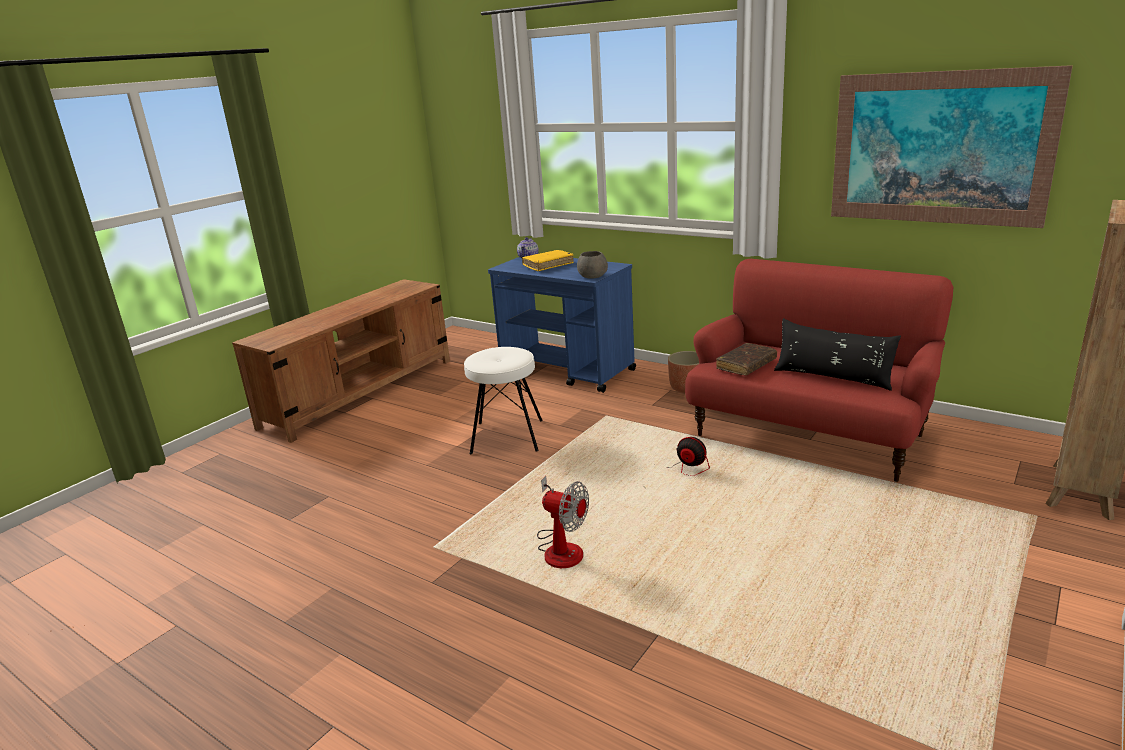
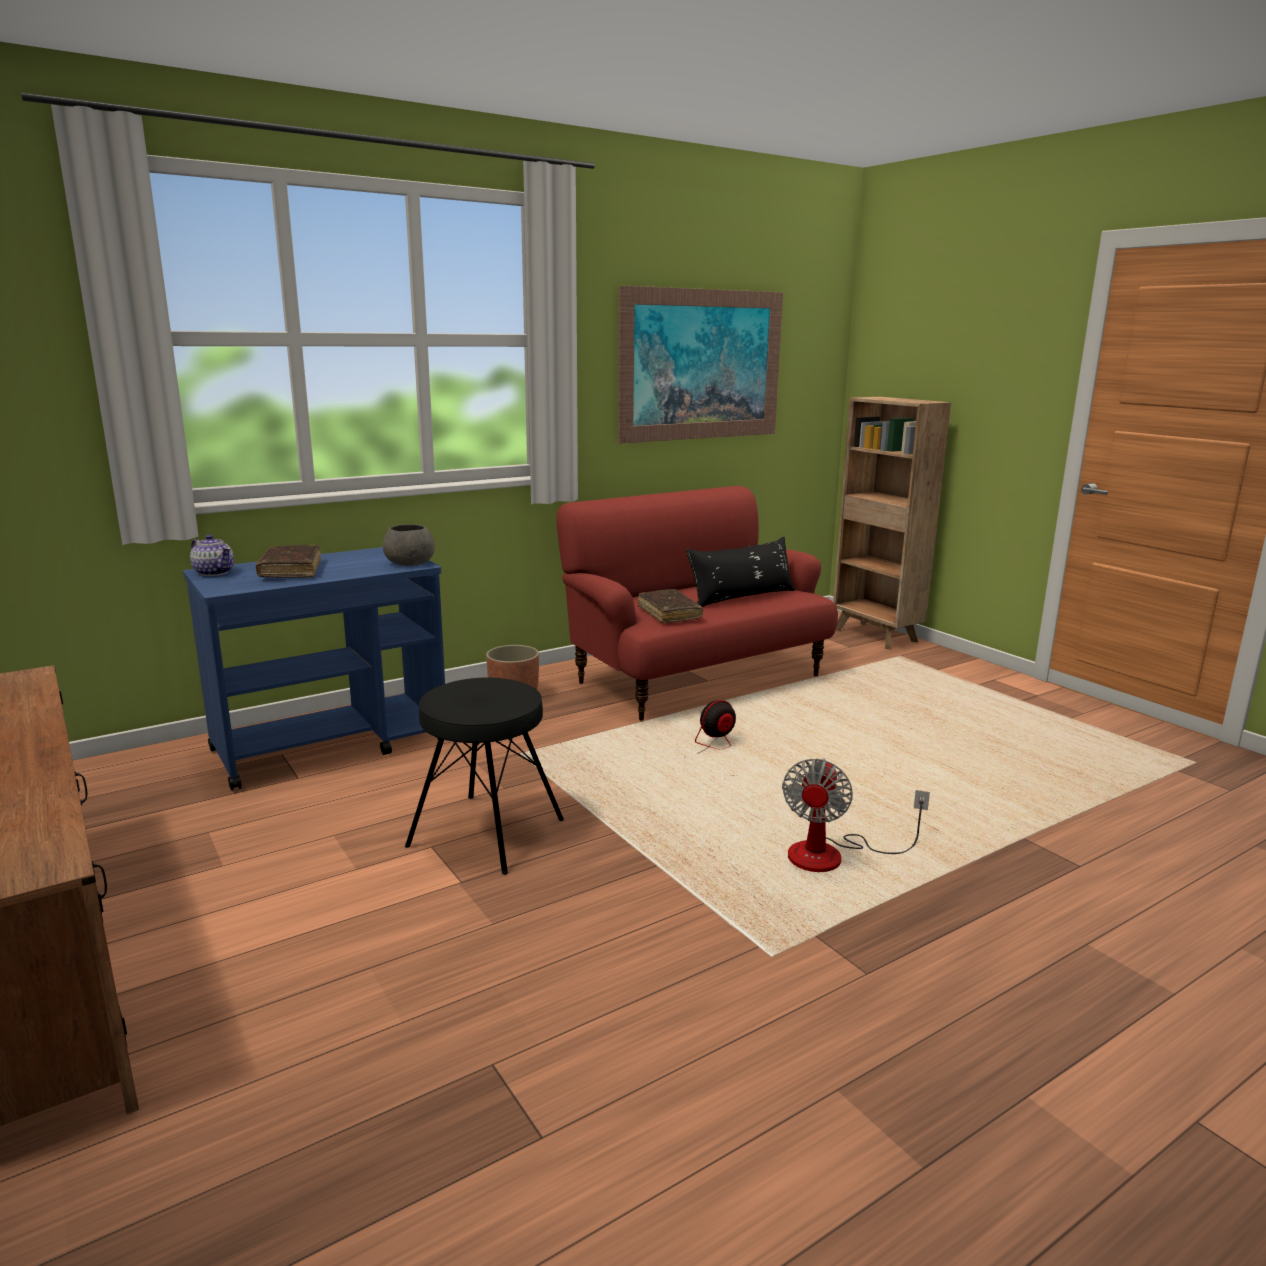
camera: 70 degrees left, 5 degrees down
white stool [464,347,543,454] -> black stool [405,678,564,875]
yellow book [522,250,574,271] -> brown book [256,545,321,578]
fan [537,476,589,568] -> fan turned 150 degrees clockwise [782,758,930,872]

